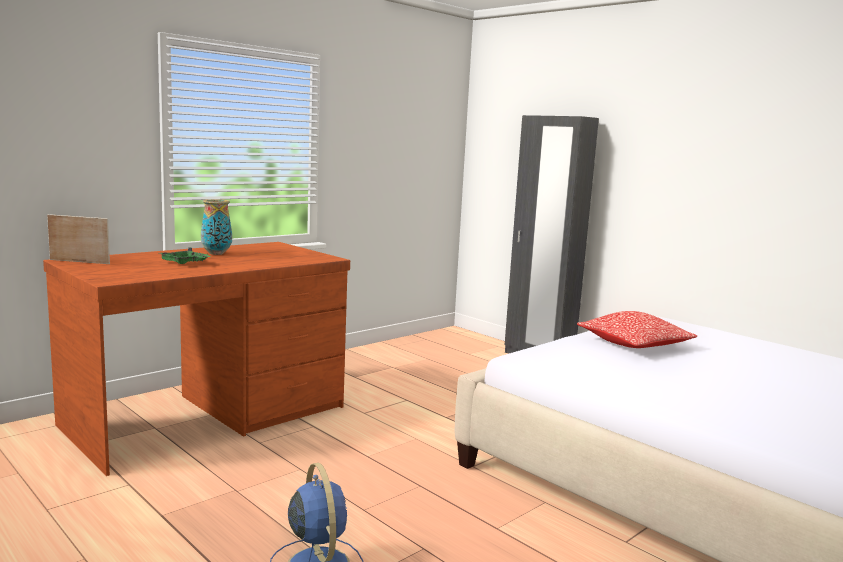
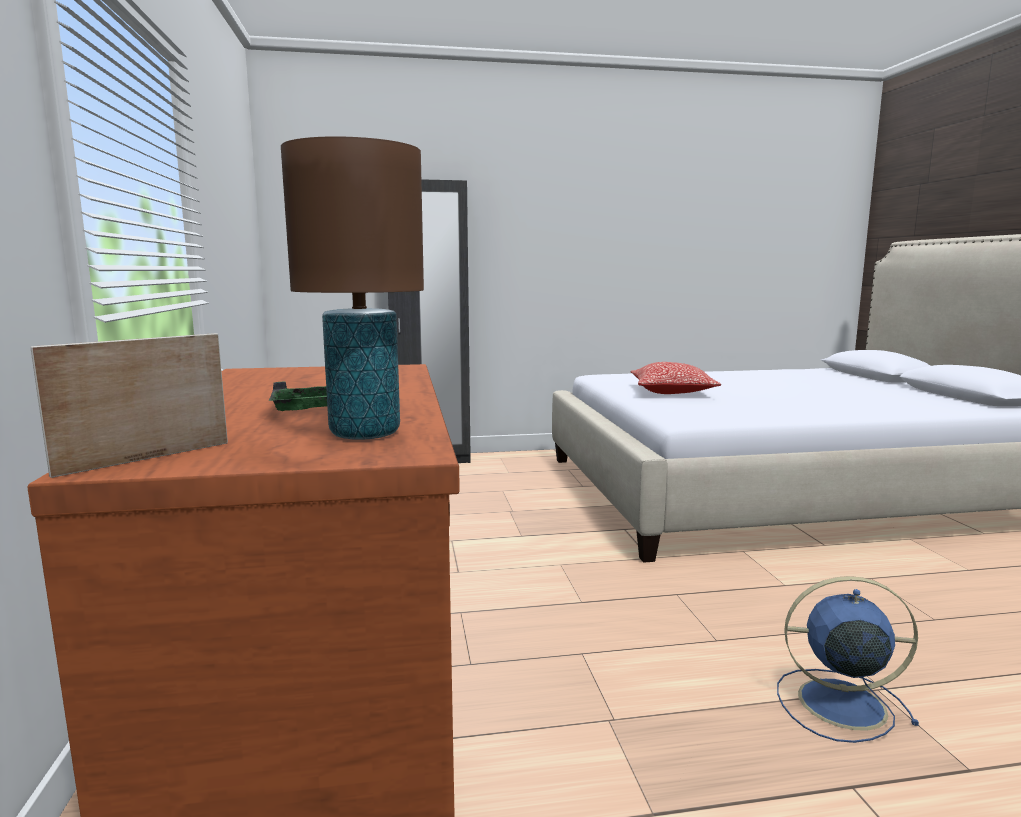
camera: 55 degrees left, 0 degrees up
vase [201,199,232,255] -> none
none -> brown table lamp [281,136,424,440]

